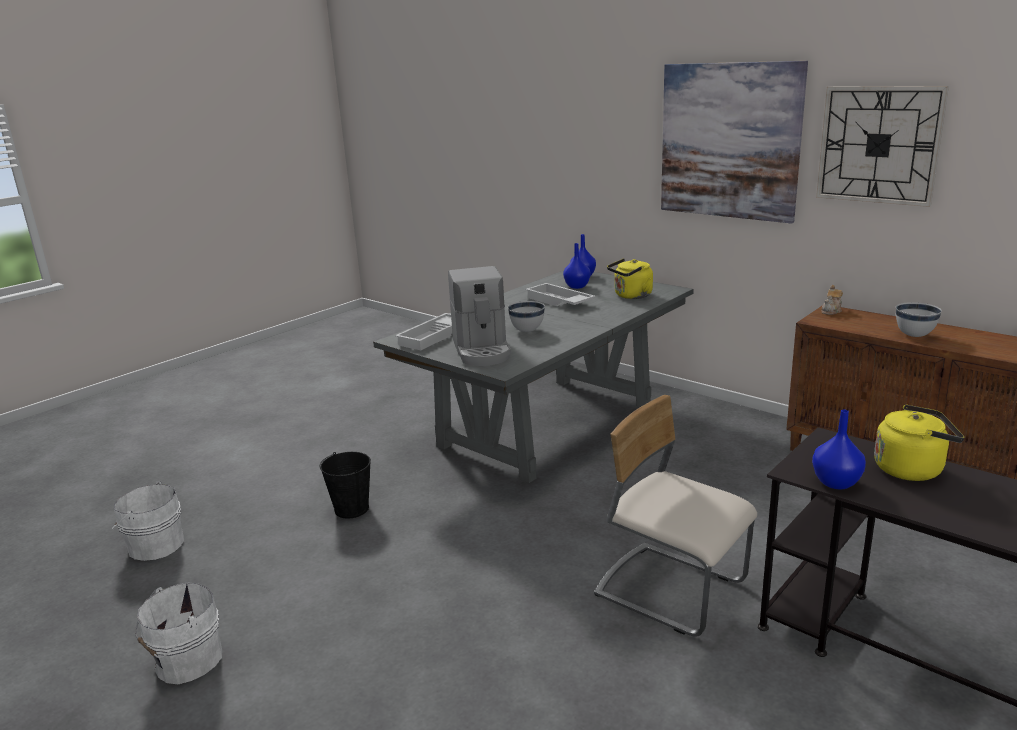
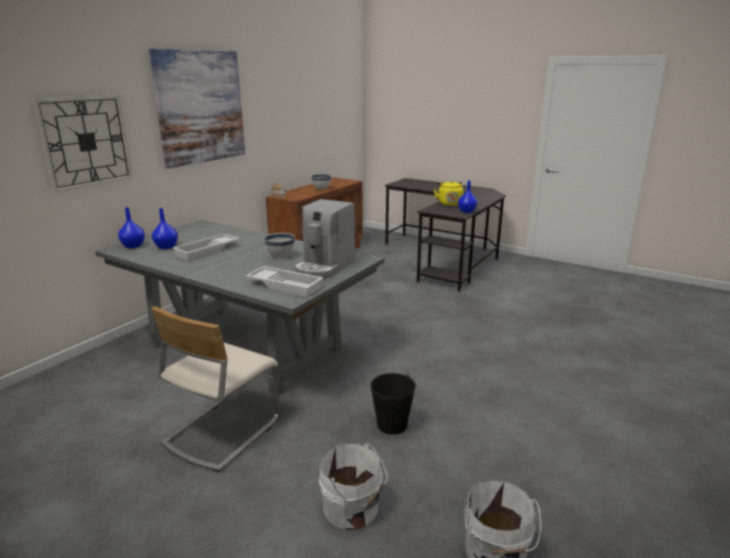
camera: 100 degrees left, 0 degrees up
white bucket [135,582,222,684] -> white bucket moved to [319,443,388,530]
coffee machine [448,266,511,366] -> coffee machine turned 135 degrees clockwise [294,199,355,279]
beige chair [594,395,757,637] -> beige chair moved to [151,306,280,472]
yellow kettle [607,259,653,299] -> none
wall clock [816,86,949,207] -> wall clock moved to [33,95,133,192]

